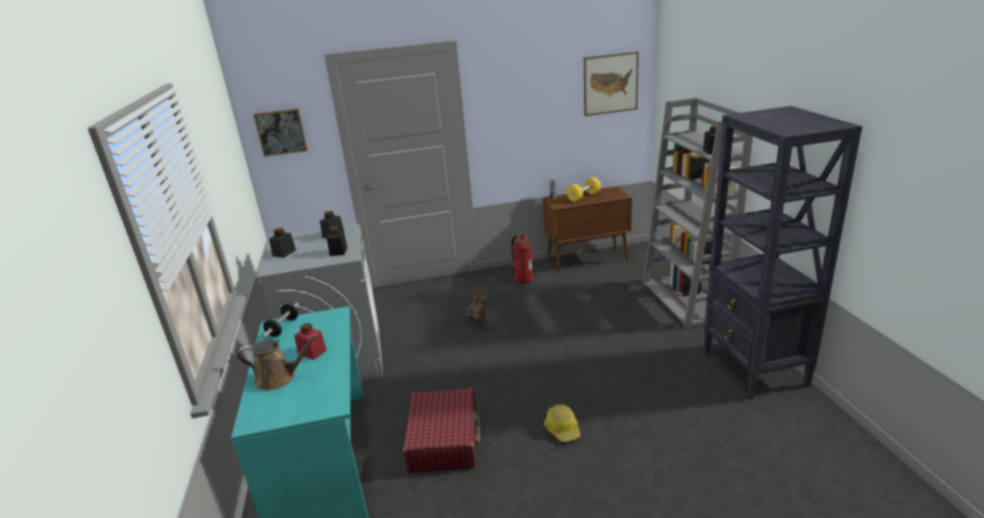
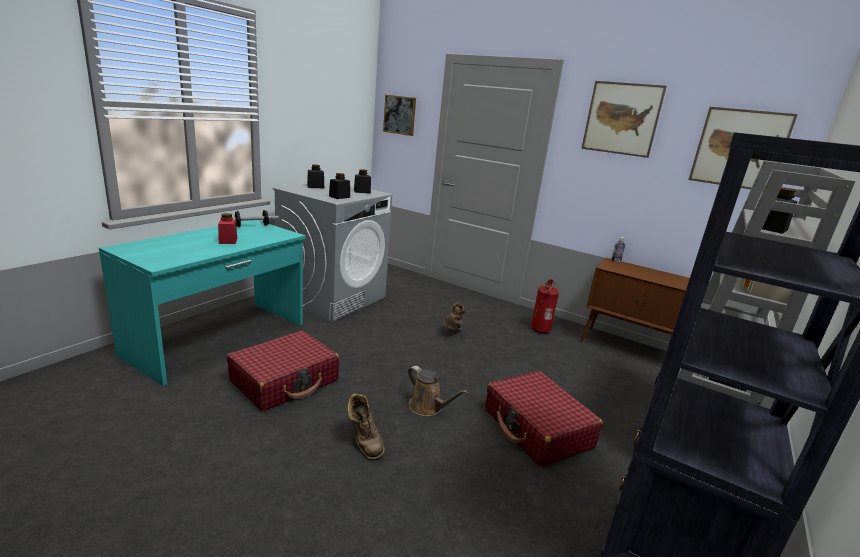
camera: 40 degrees right, 5 degrees down
brown watering can [237,334,319,391] -> brown watering can moved to [408,366,468,416]
hard hat [544,404,581,442] -> brown boot [348,393,385,461]
yellow dumbbell [567,177,601,202] -> none
none -> red suitcase [485,371,602,468]
none -> picture [581,81,667,158]

